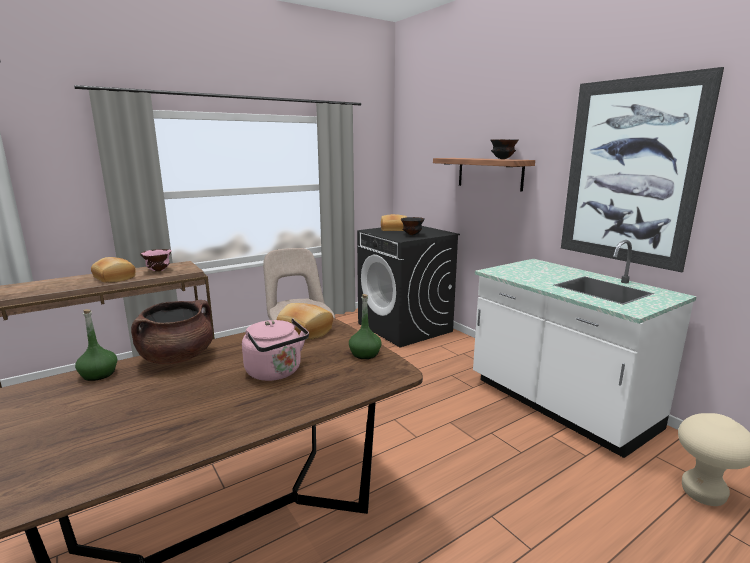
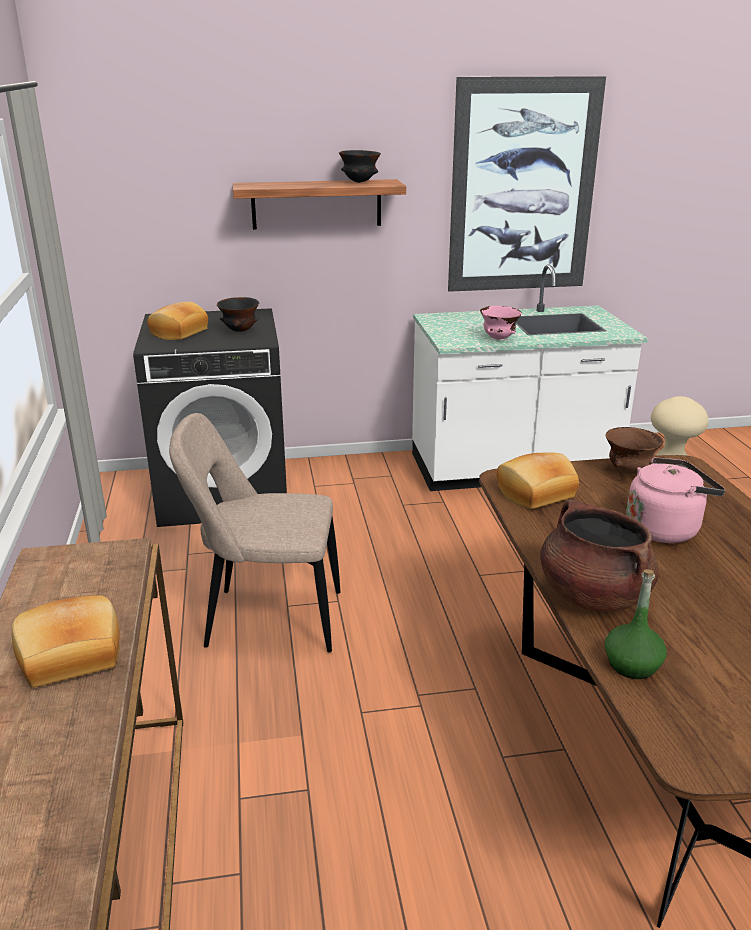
camera: 65 degrees left, 10 degrees up
pink bowl [140,249,172,272] -> pink bowl moved to [480,306,522,340]
green bottle [349,294,382,359] -> brown bowl [606,427,664,474]

